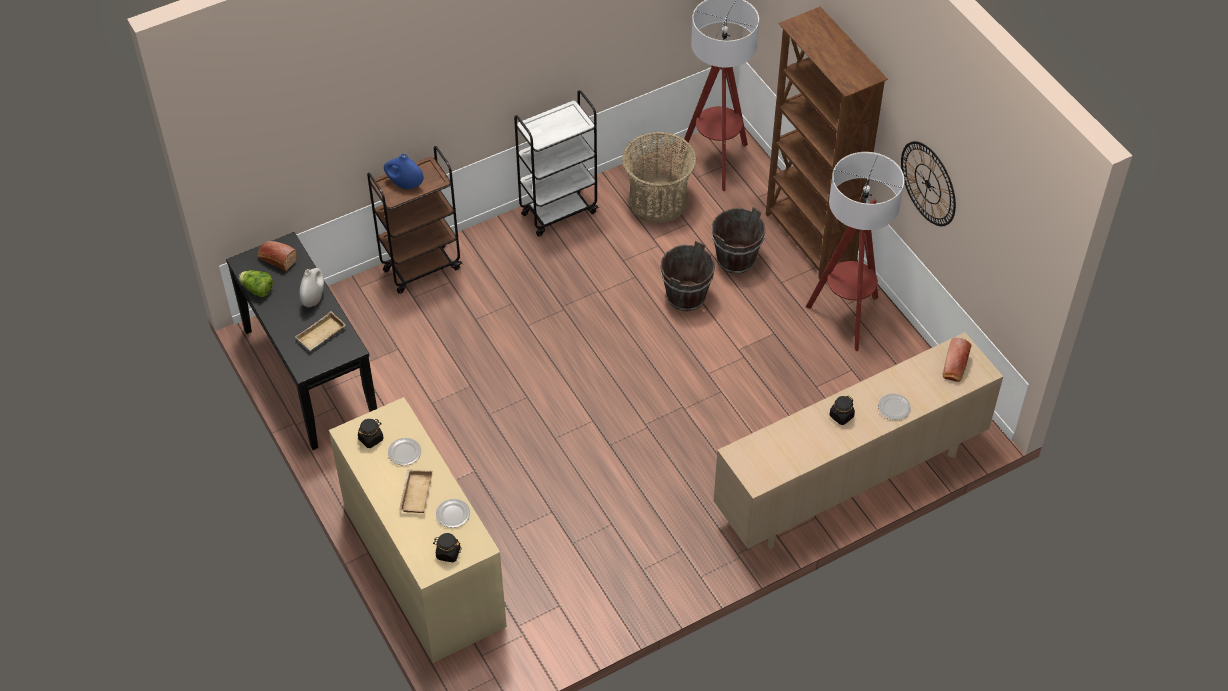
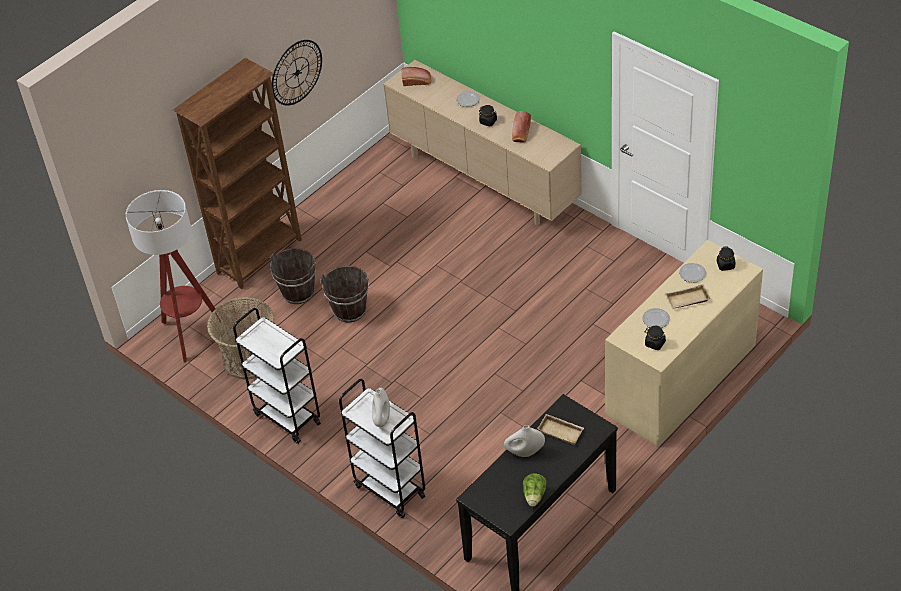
camera: 105 degrees left, 5 degrees down
bread [258,241,297,271] -> bread moved to [512,111,531,143]
brown cart [367,146,463,294] -> white cart [339,379,425,518]
blue vase [384,154,424,189] -> white vase [372,388,390,427]
floor lamp [806,152,905,351] -> none

